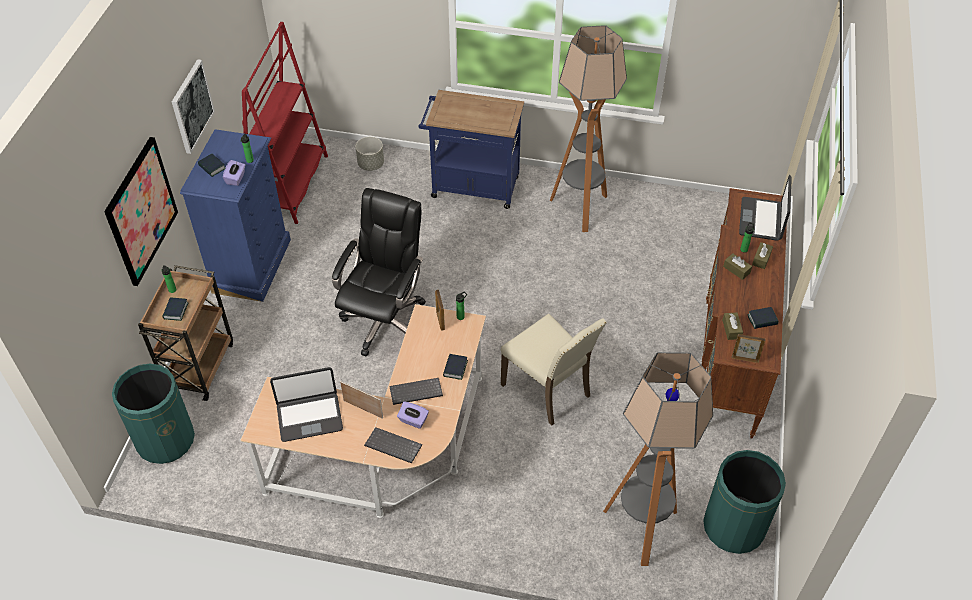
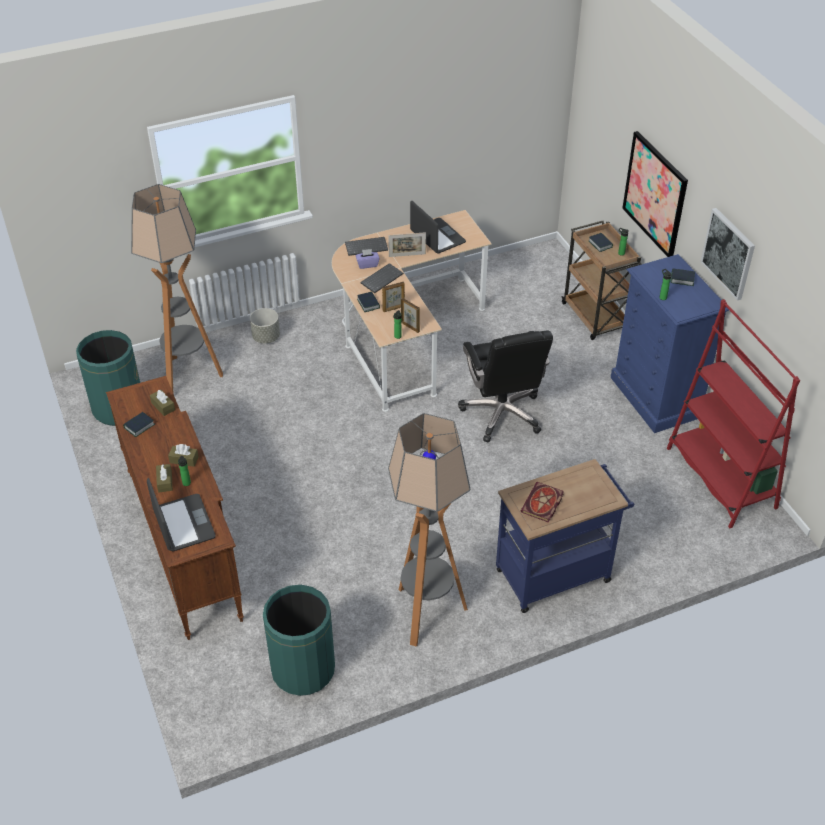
camera: 145 degrees right, 5 degrees down
green trash can [112,364,195,464] -> green trash can moved to [263,585,335,696]
purple tissue box [223,160,245,186] -> none
laptop [270,367,343,442] -> laptop turned 105 degrees clockwise [410,201,466,254]
grey planter [355,137,384,171] -> grey planter moved to [250,308,280,344]
beige chair [501,313,607,425] -> none
picture frame [732,334,765,363] -> picture frame moved to [382,282,405,312]
none -> book [521,482,564,523]

